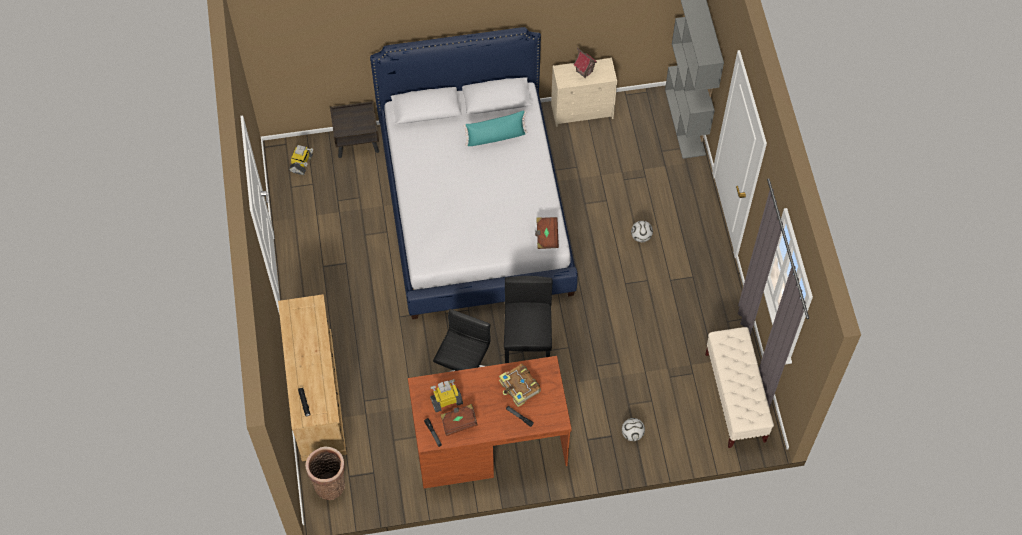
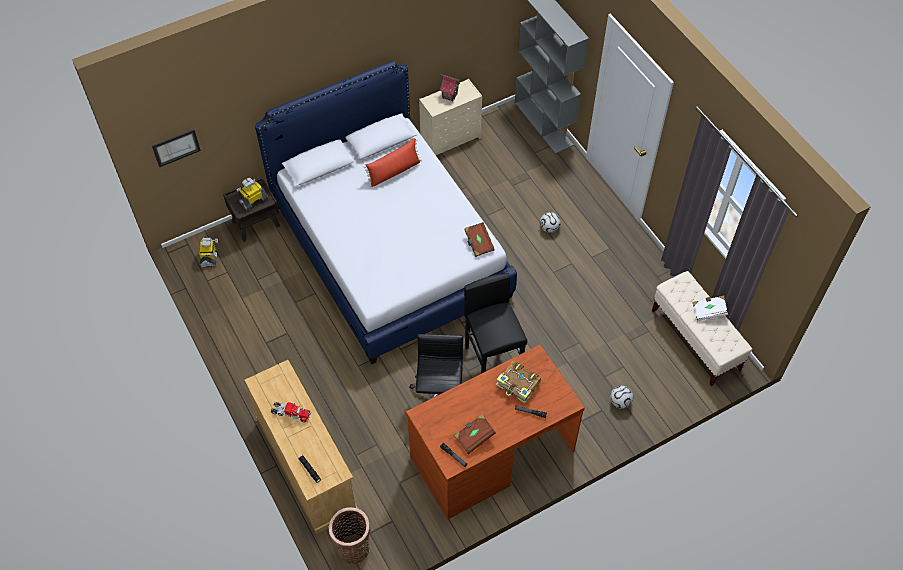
camera: 20 degrees left, 5 degrees down
toy robot [430,379,463,412] -> toy robot moved to [236,178,268,210]
turquoise pillow [463,111,527,146] -> red pillow [364,138,422,187]
none -> picture [152,129,201,168]
none -> toy truck [271,402,311,423]
none -> white book [693,296,728,321]

